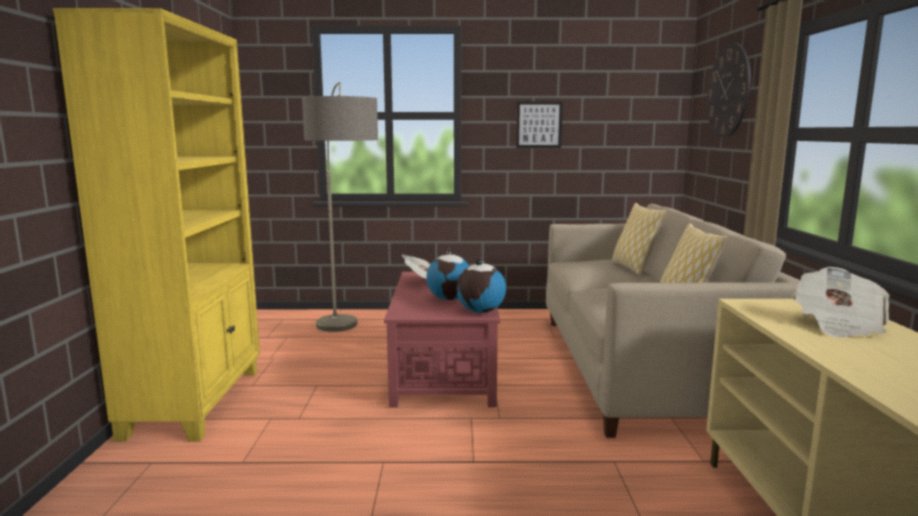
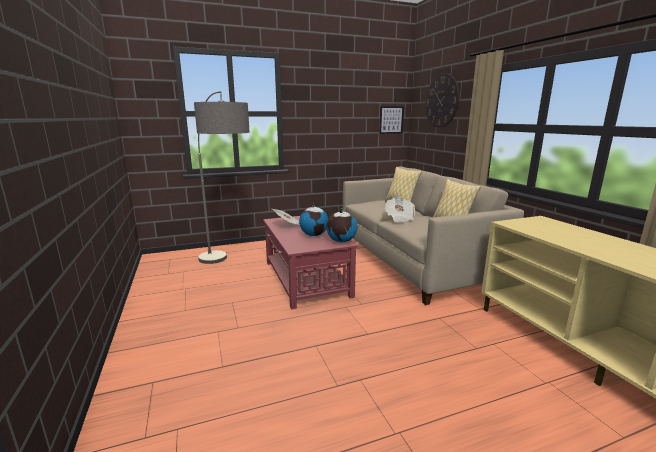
camera: 20 degrees left, 5 degrees up
yellow bookcase [53,8,260,442] -> none
picture [516,102,563,148] -> picture moved to [379,106,404,134]
newspaper [793,267,889,338] -> newspaper moved to [384,197,415,223]

